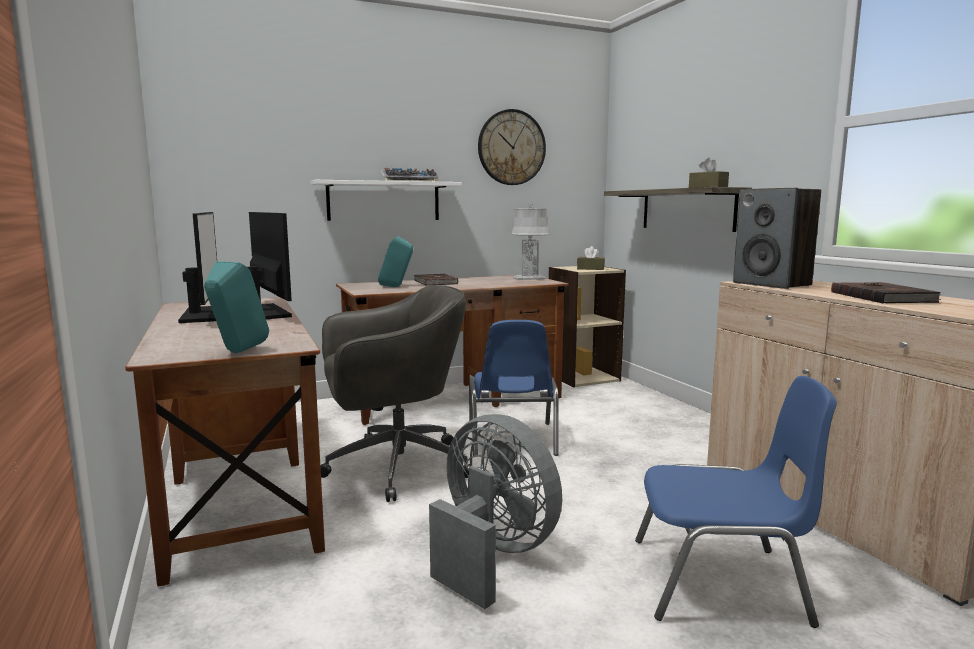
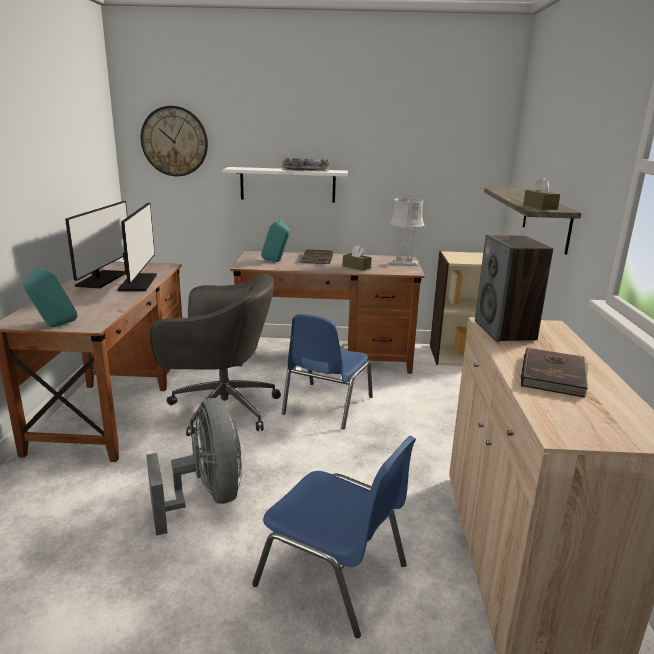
camera: 25 degrees right, 10 degrees up
wall clock [478,109,546,185] -> wall clock moved to [141,106,208,176]
brown tissue box [577,246,605,270] -> brown tissue box moved to [343,245,372,271]

